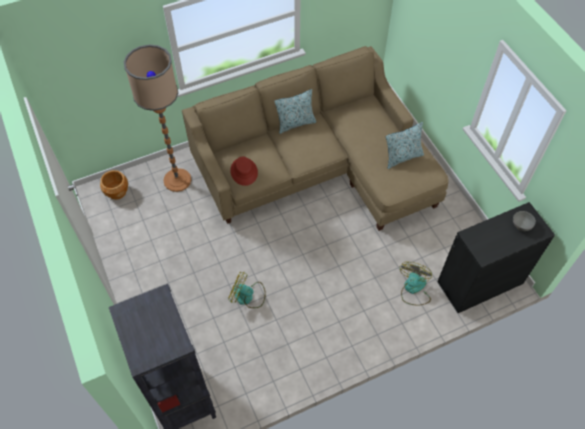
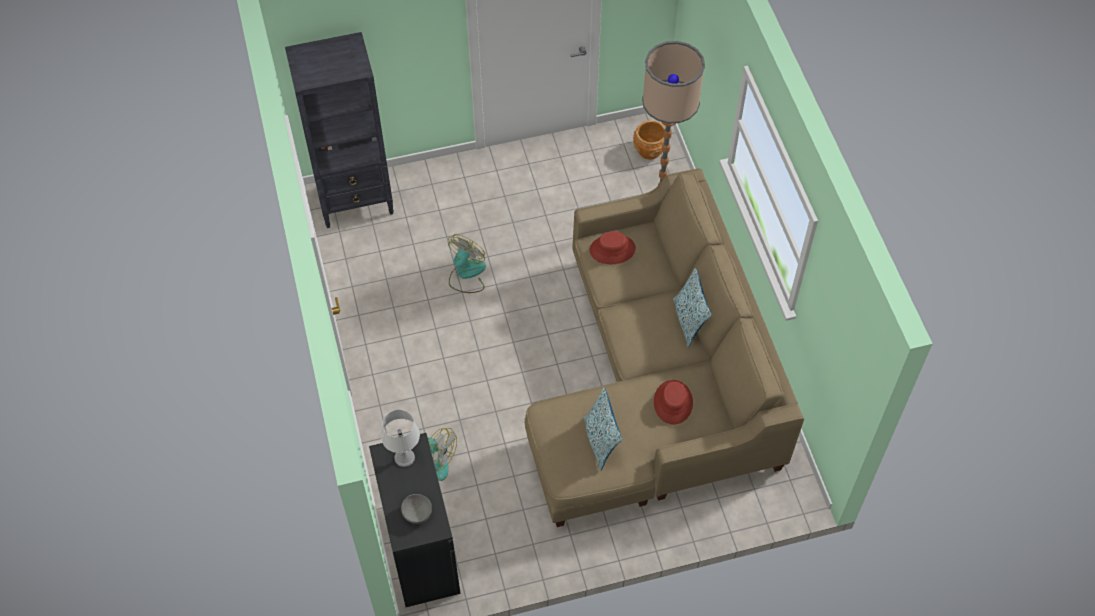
camera: 100 degrees right, 0 degrees up
none -> grey table lamp [381,410,420,467]
none -> red hat [654,380,693,425]

